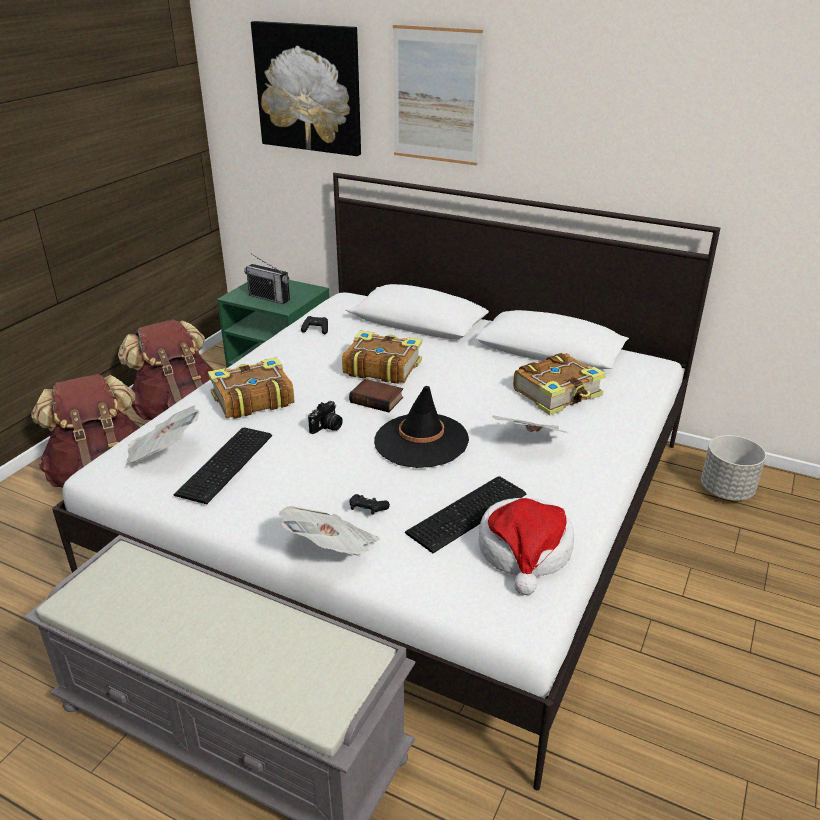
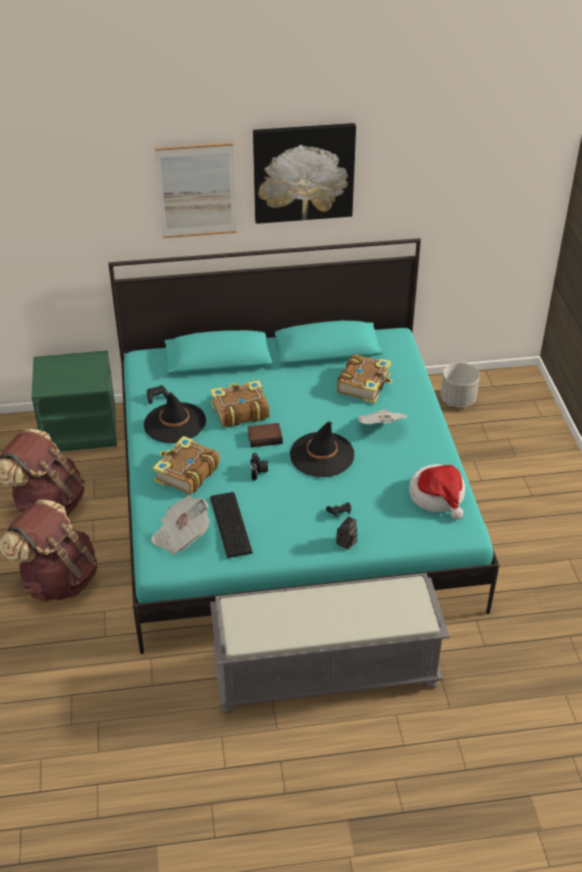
camera: 35 degrees left, 10 degrees up
white bed [52,173,720,790] -> turquoise bed [108,238,499,654]
radio [244,254,290,304] -> none
picture [251,21,361,156] -> picture moved to [253,123,356,224]
newspaper [279,506,379,556] -> camera [336,516,358,550]
keyboard [405,476,526,553] -> none
none -> black hat [144,392,206,443]

